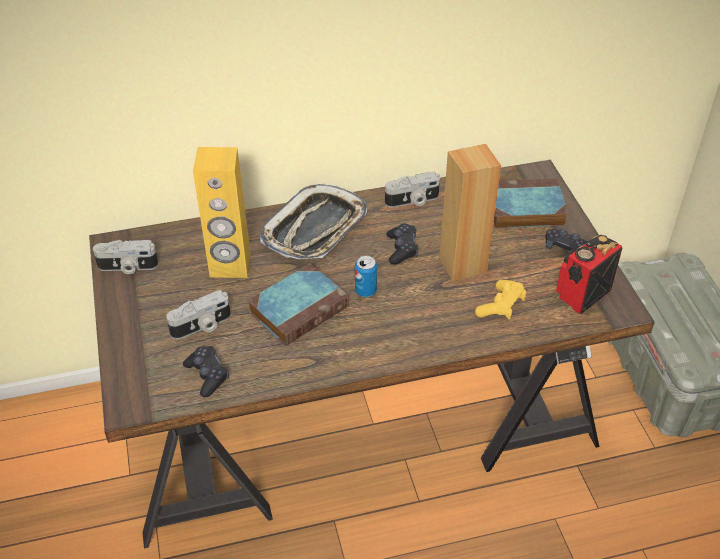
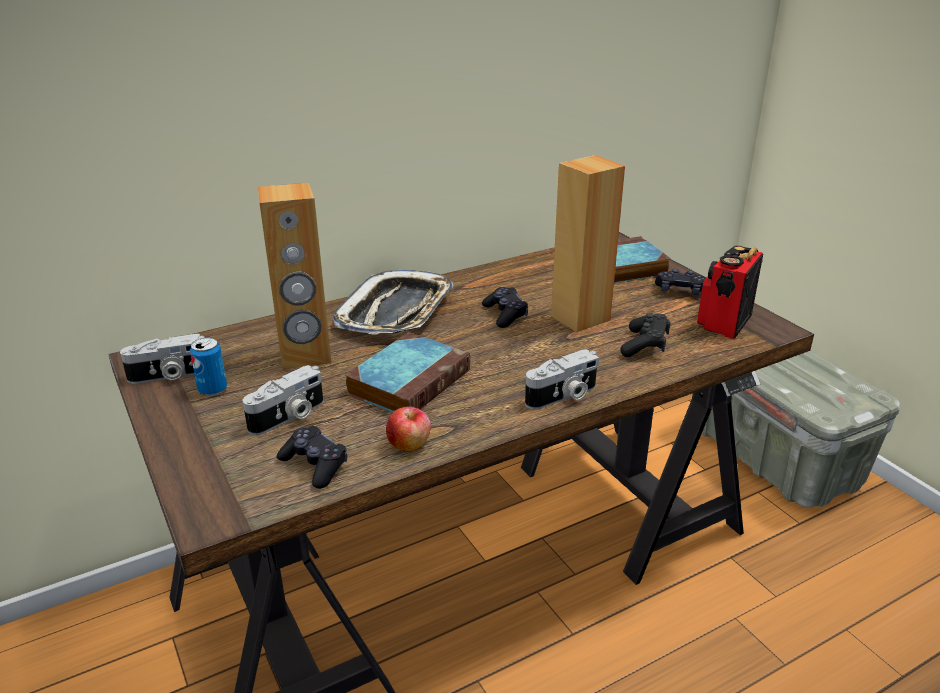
camera: 15 degrees left, 15 degrees down
yellow speaker [193,147,251,278] -> brown speaker [258,183,331,370]
can [355,256,377,297] -> can moved to [190,338,227,396]
camera [385,172,440,208] -> camera moved to [525,349,599,410]
yellow game controller [475,280,526,319] -> black game controller [620,313,671,357]
none -> apple [386,406,431,452]

